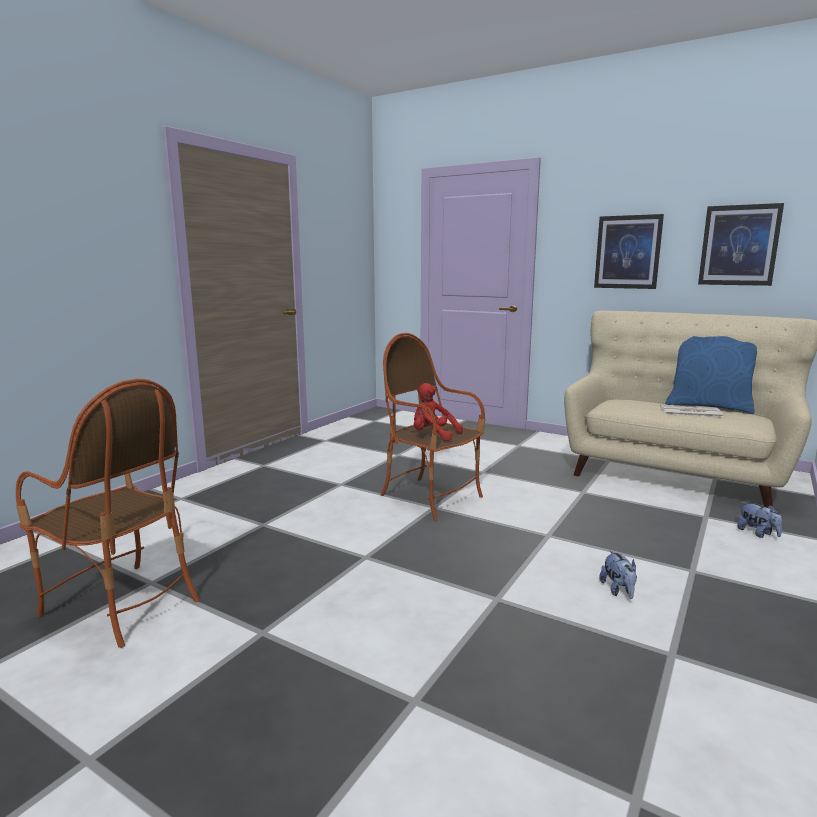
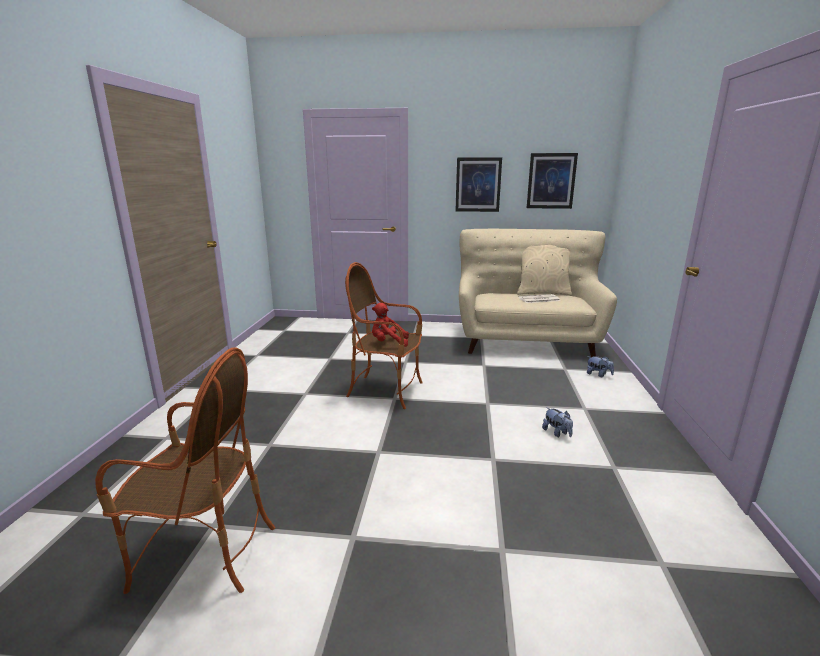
camera: 25 degrees left, 5 degrees up
blue pillow [665,336,757,414] -> beige pillow [517,245,572,296]

